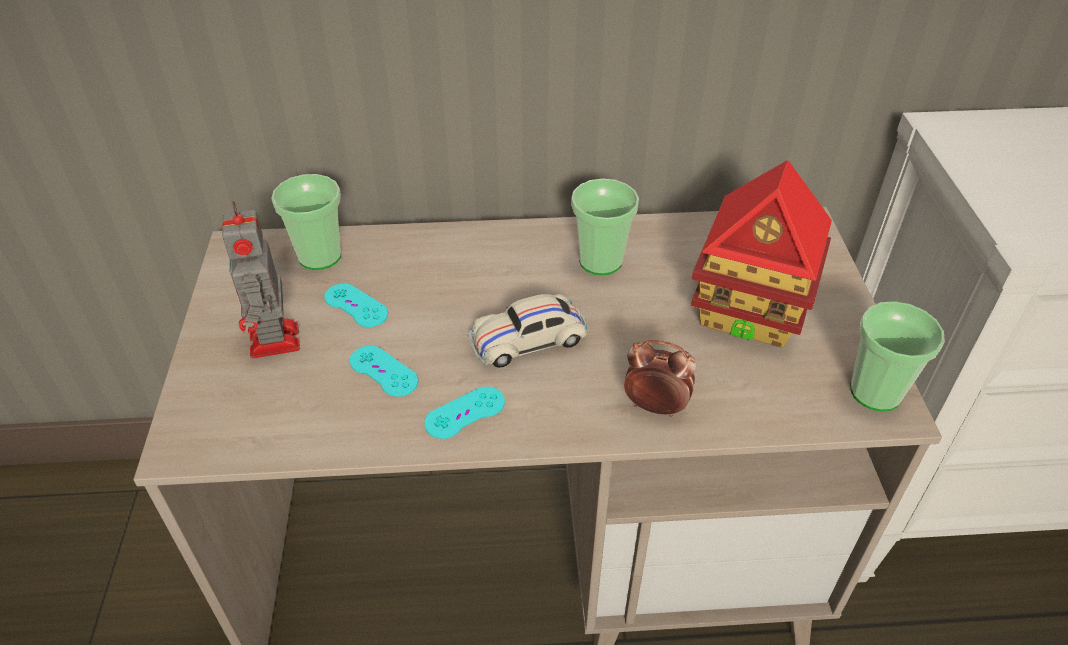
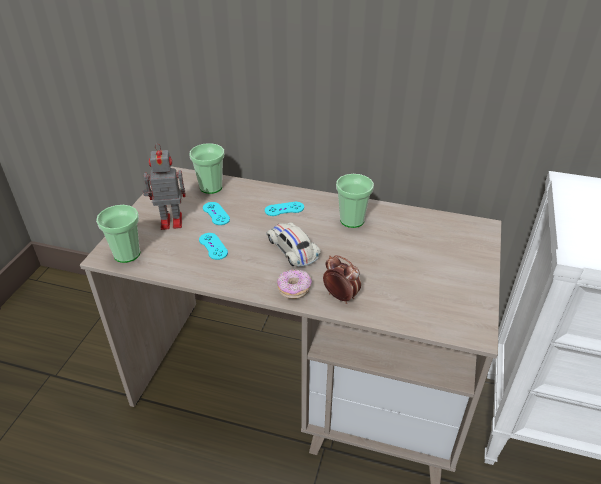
camera: 20 degrees right, 5 degrees down
toy robot [222,201,300,359] -> toy robot turned 75 degrees clockwise [143,143,186,230]
turquoise game controller [424,387,505,439] -> turquoise game controller moved to [265,202,304,216]
white toy car [469,294,587,368] -> white toy car turned 60 degrees clockwise [266,222,321,267]
toy house [691,160,832,348] -> none
cup [850,301,945,411] -> cup moved to [96,205,140,263]
none -> donut [277,269,312,299]

